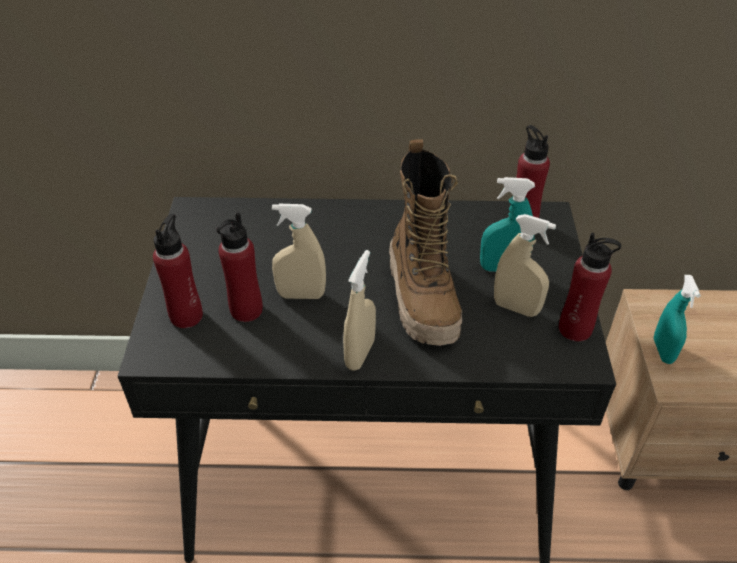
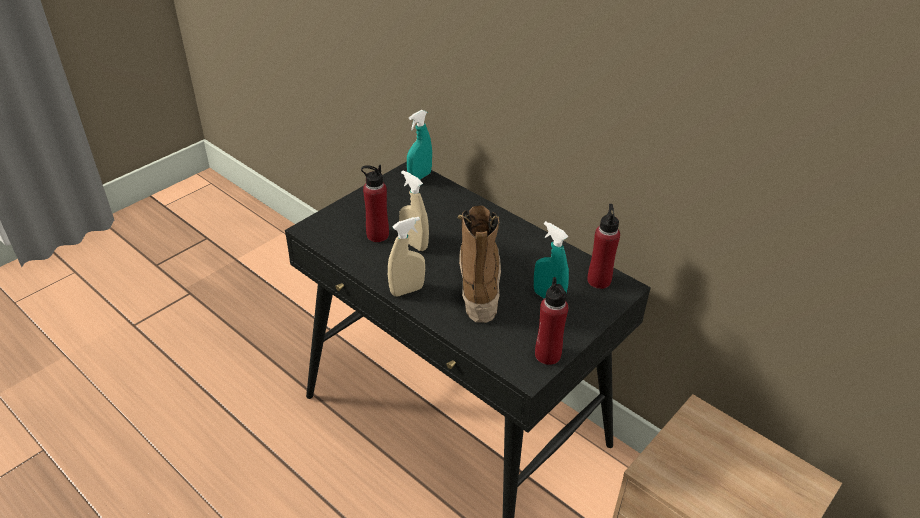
camera: 40 degrees right, 5 degrees down
red bottle [153,214,203,328] -> none
boot [389,139,462,346] -> boot turned 150 degrees clockwise [458,205,501,323]
beige spray bottle [494,214,556,317] -> none
turquoise spray bottle [654,275,701,364] -> turquoise spray bottle moved to [407,110,432,180]

